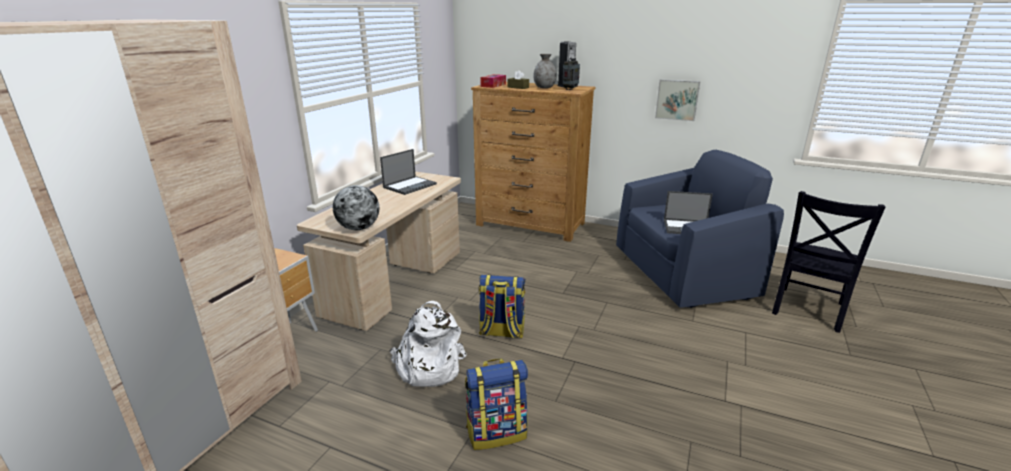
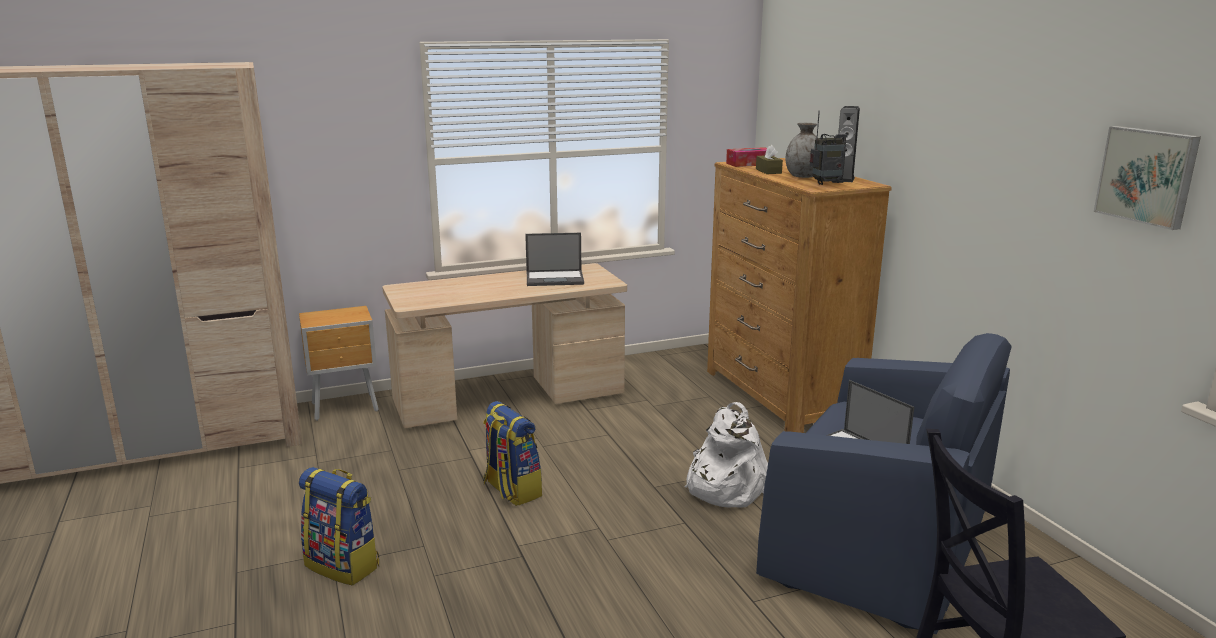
camera: 45 degrees right, 5 degrees down
globe [333,185,379,230] -> none
white backpack [390,301,467,387] -> white backpack moved to [685,402,768,508]
picture [655,79,700,121] -> picture moved to [1094,126,1201,230]

